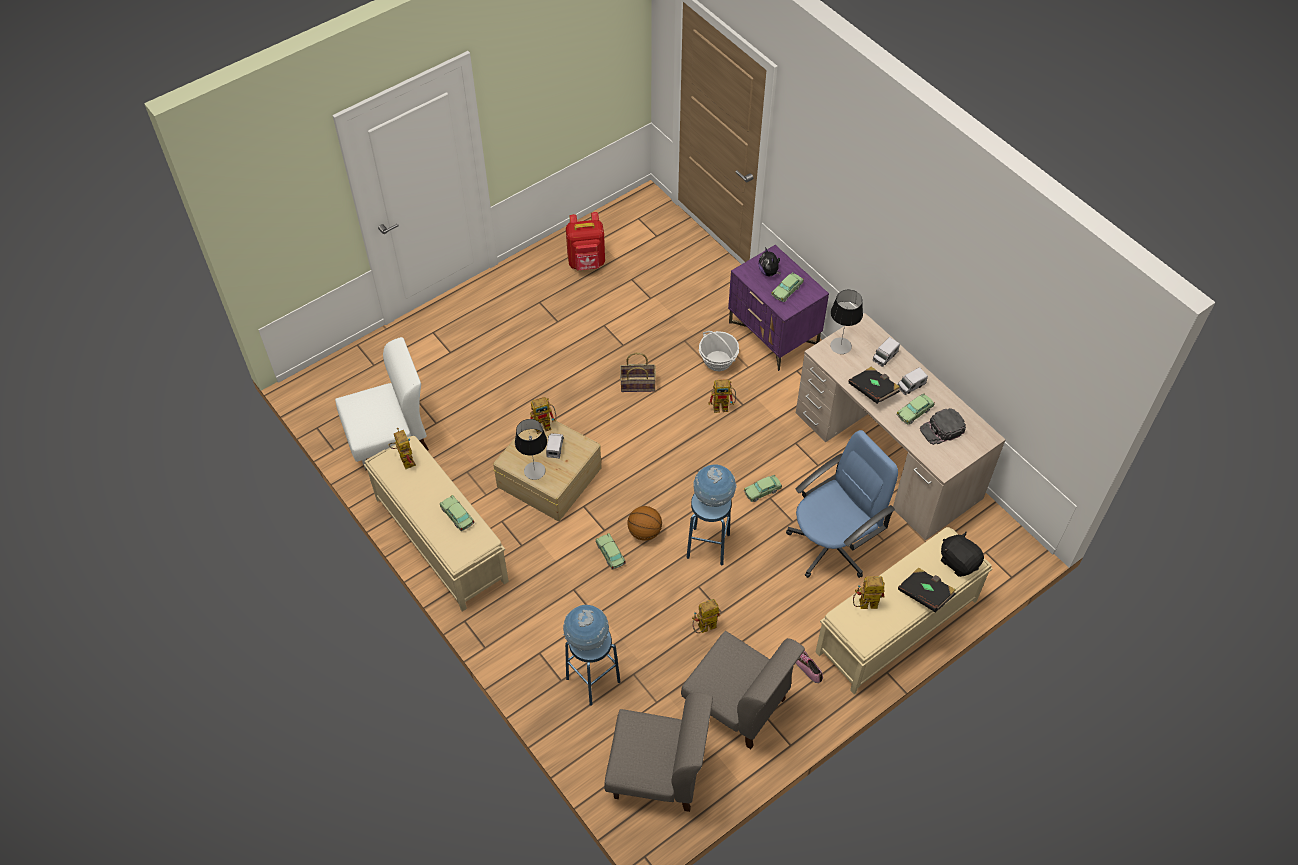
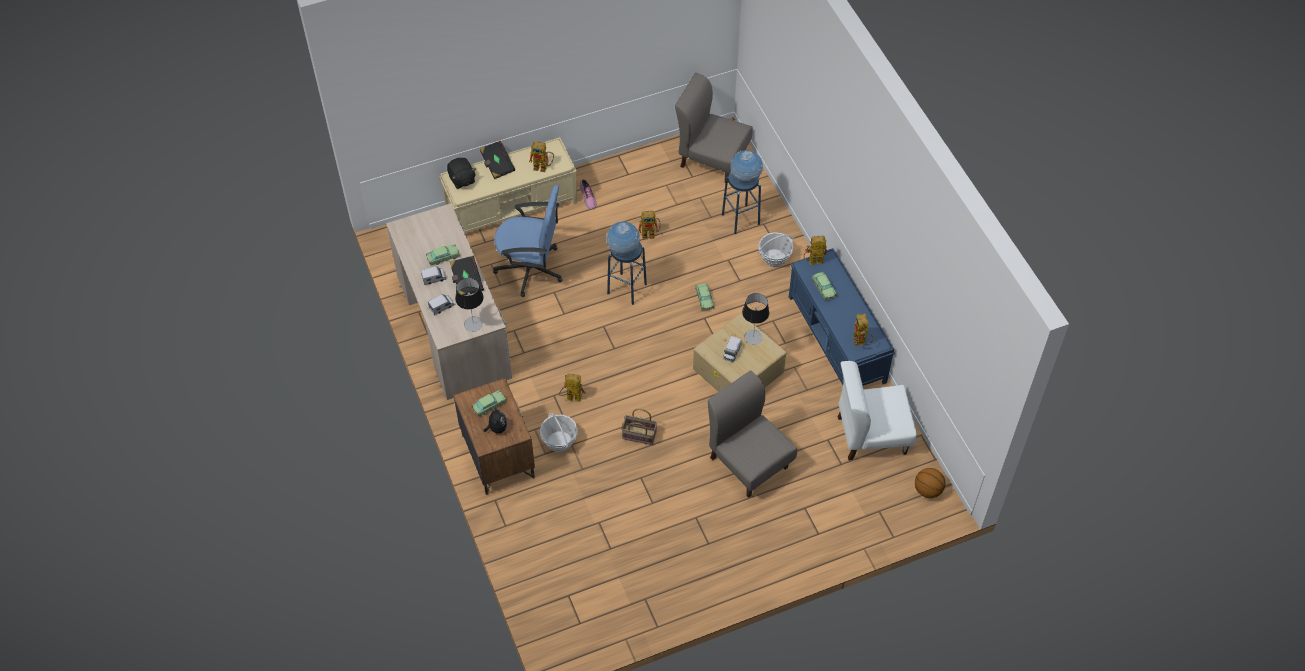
camera: 165 degrees left, 0 degrees up
beige bench [364,436,509,612] -> blue bench [789,248,895,386]
toy robot [530,397,557,434] -> toy robot moved to [804,235,828,265]
red backpack [566,212,605,271] -> none
basketball [627,506,662,541] -> basketball moved to [915,468,946,498]
grey chair [681,631,805,749] -> grey chair moved to [708,371,797,498]
purple nightstand [728,245,829,371] -> brown nightstand [453,378,535,495]
toy car [744,475,782,502] -> none
blue office chair [786,430,898,578] -> blue office chair turned 150 degrees counterclockwise [493,185,563,297]
black cap [920,408,966,445] -> none
none -> basket [758,232,794,267]

